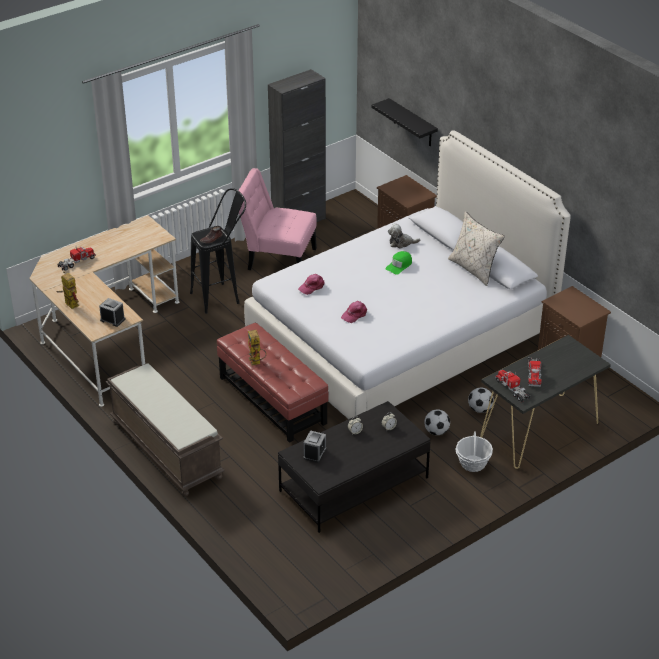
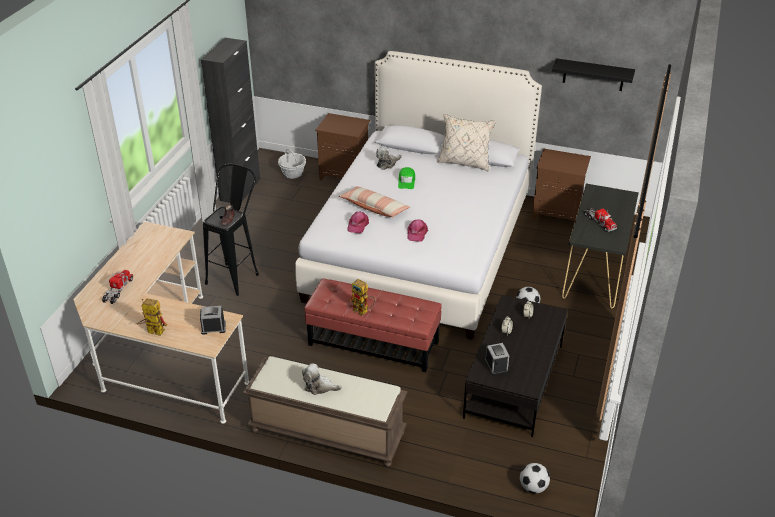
camera: 35 degrees left, 0 degrees up
pink chair [239,168,317,270] -> none
black shelf [371,98,438,146] -> black shelf moved to [552,58,635,91]
basket [455,431,493,472] -> basket moved to [278,148,306,179]
football [468,388,494,413] -> football moved to [520,463,550,494]
toy truck [495,370,531,402] -> none
none -> plush toy [302,363,342,395]
none -> pillow [339,186,410,218]

